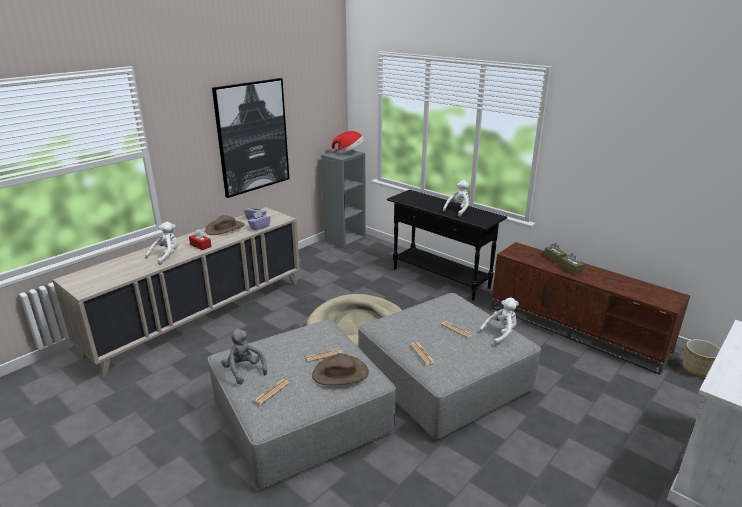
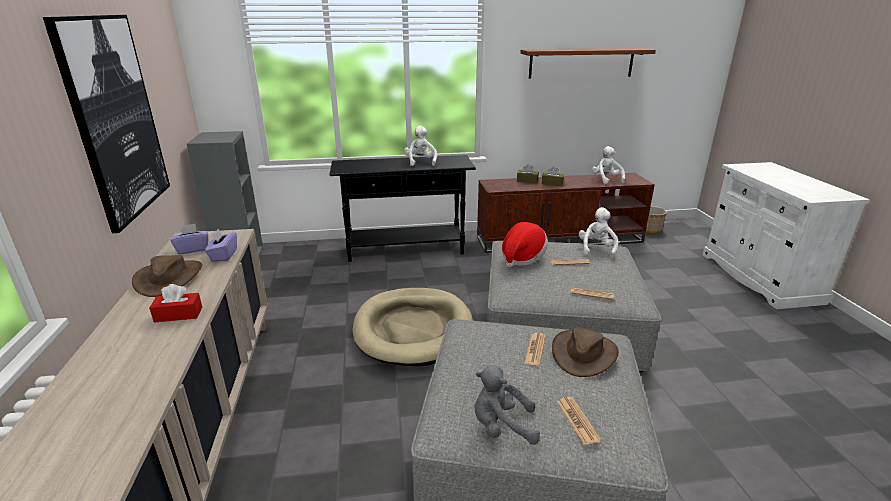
camera: 50 degrees left, 0 degrees up
white plush toy [145,222,179,265] -> white plush toy moved to [592,146,625,184]
hat [332,131,365,154] -> hat moved to [502,222,548,267]
none -> brown shelf [520,48,656,79]

